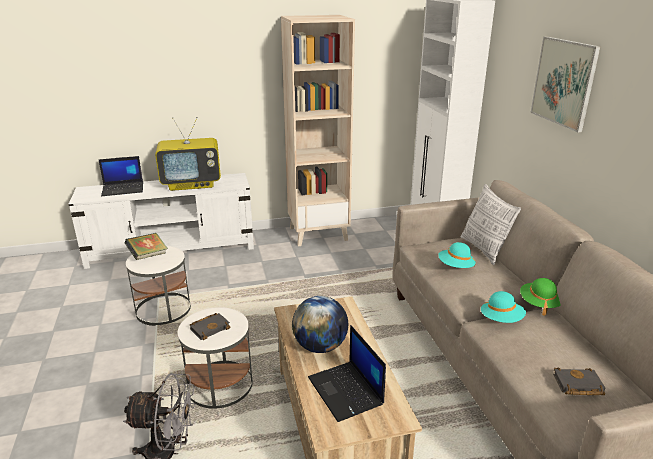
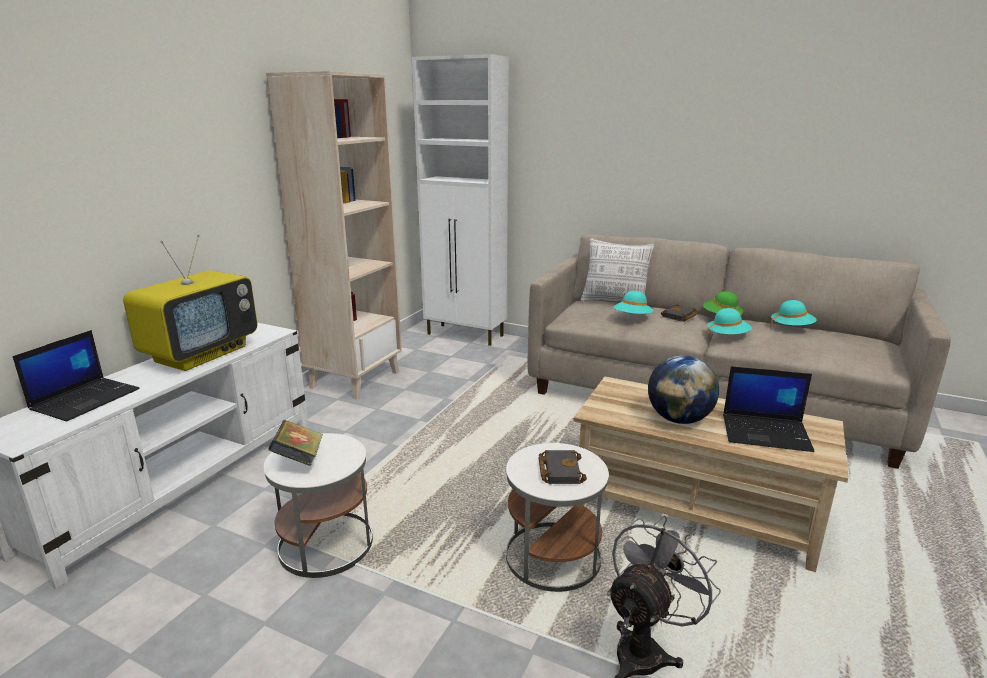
camera: 50 degrees left, 5 degrees down
picture [531,36,600,132] -> none
black book [553,368,605,395] -> black book moved to [661,304,699,322]
none -> turquoise hat [770,300,817,327]

